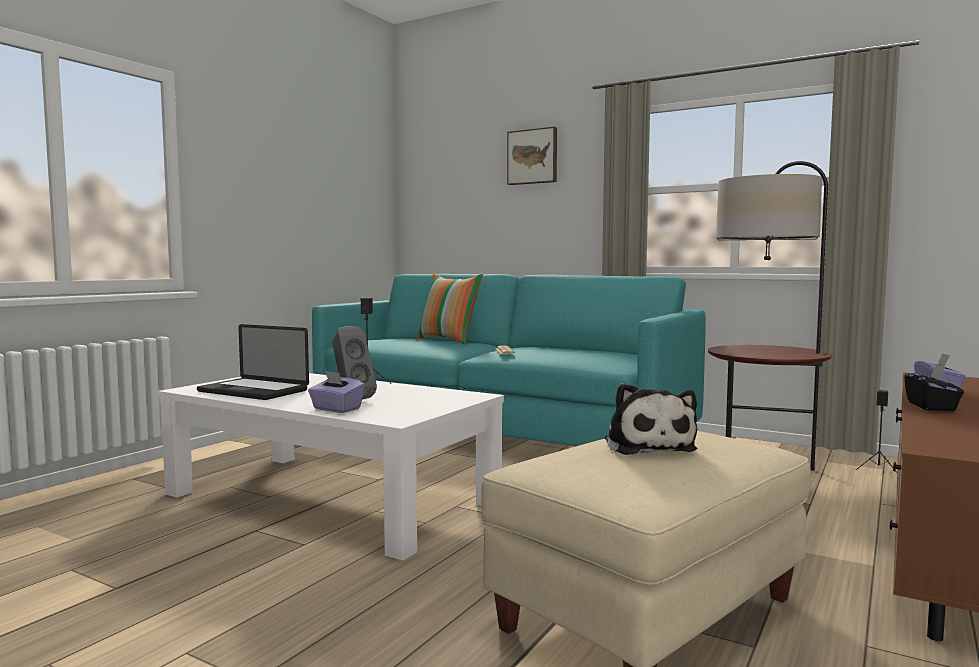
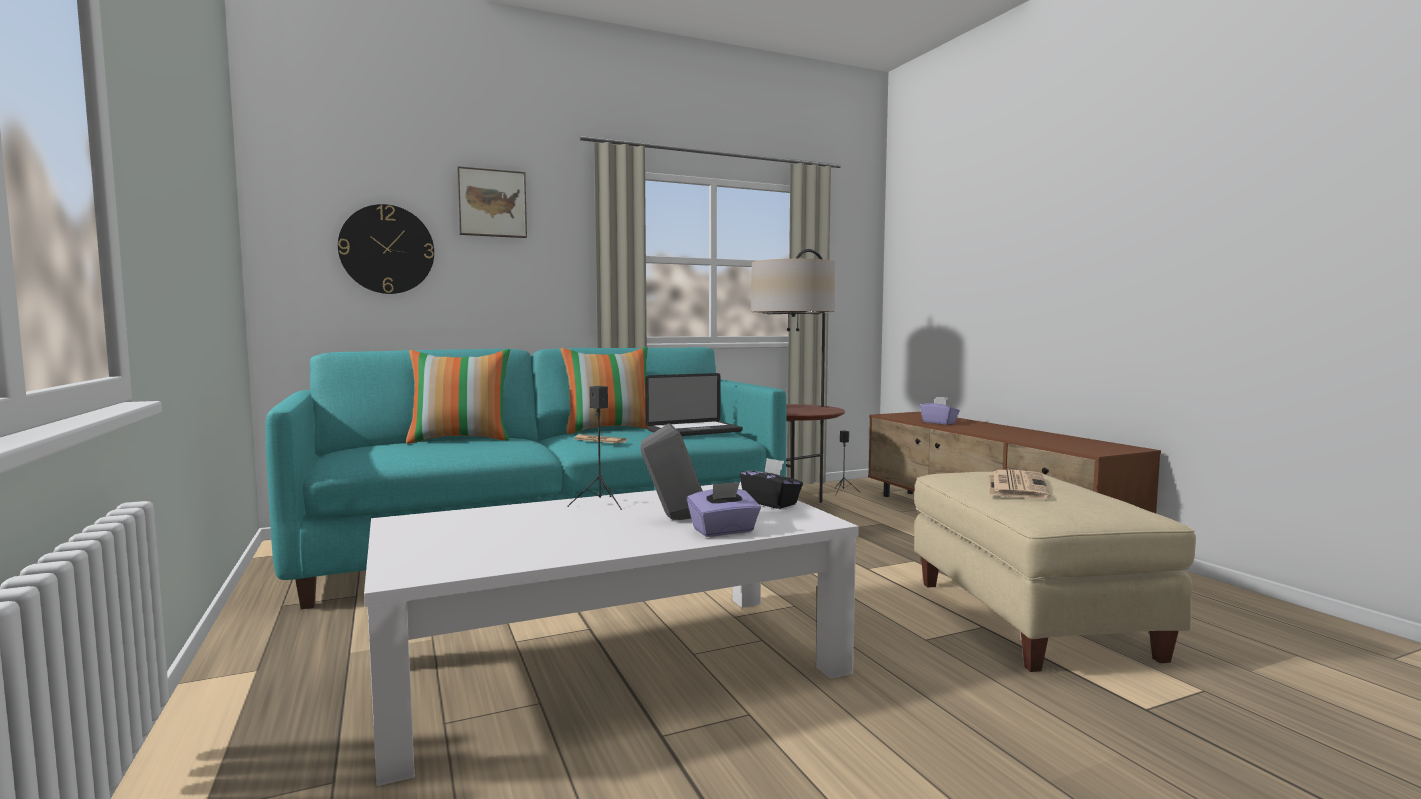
camera: 55 degrees left, 0 degrees up
laptop [197,324,309,400] -> laptop moved to [645,373,743,436]
plush toy [605,383,697,455] -> newspaper [989,470,1051,499]
black tissue box [904,364,964,411] -> black tissue box moved to [740,458,803,509]
none -> wall clock [338,204,434,294]
none -> pillow [561,347,648,434]

